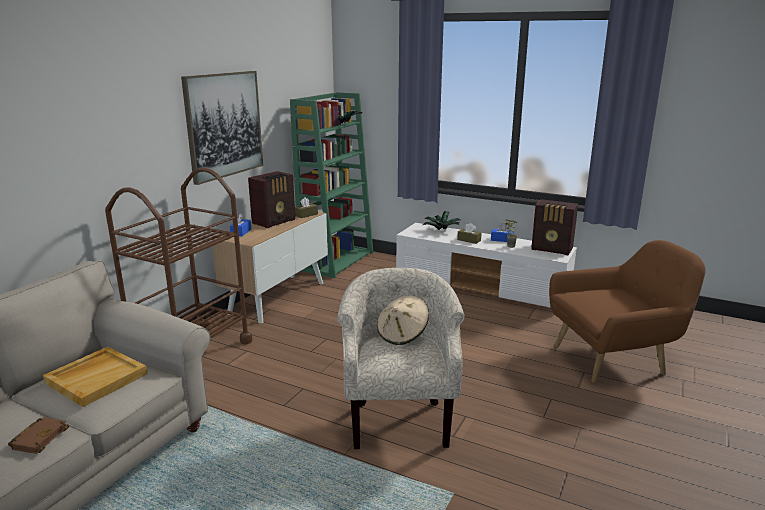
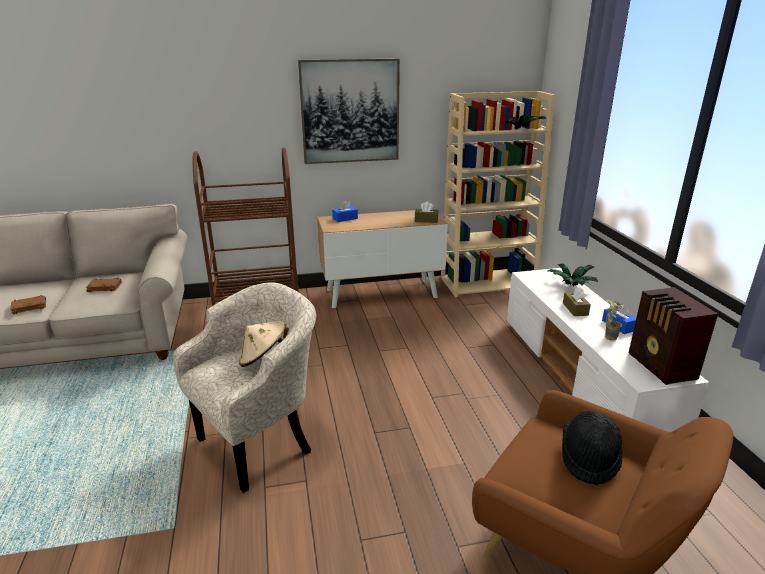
camera: 50 degrees right, 5 degrees up
beige tray [43,347,148,407] -> brown book [86,277,122,292]
radio [248,171,295,228] -> none
green bookcase [290,92,373,278] -> beige bookcase [441,91,555,297]
none -> black hat [562,411,622,485]

